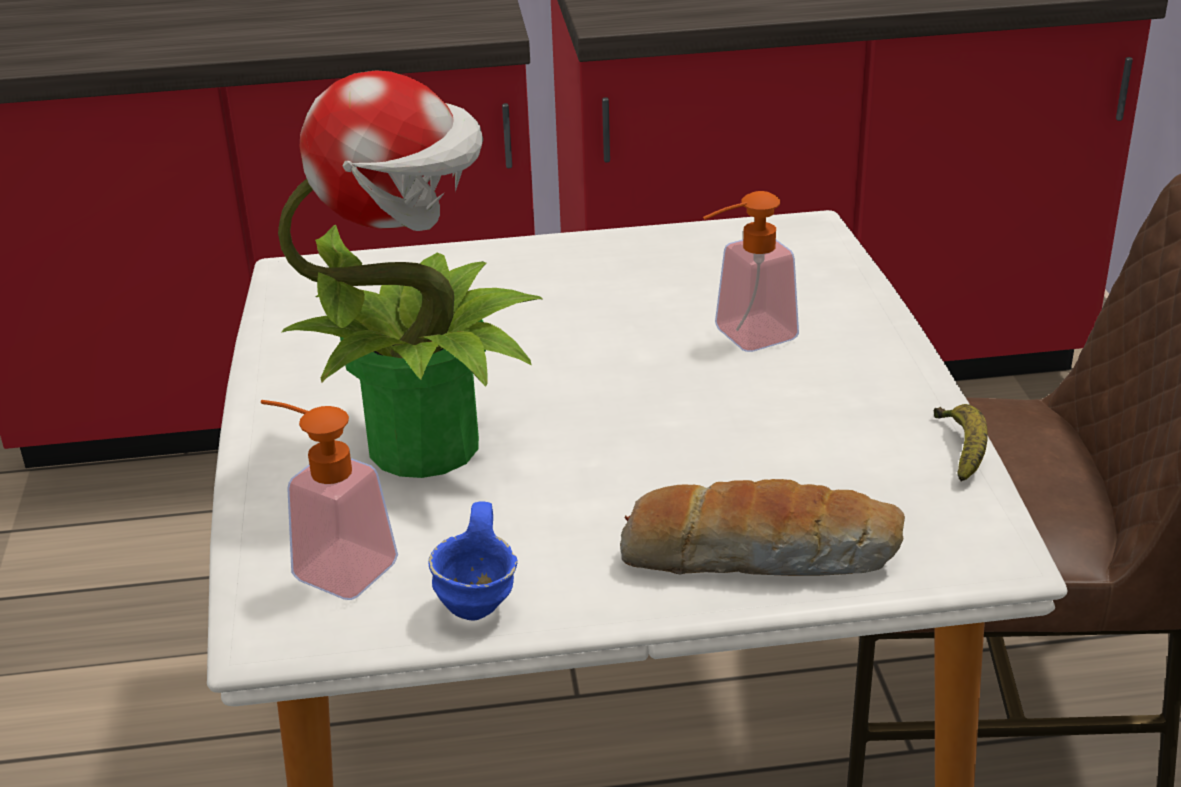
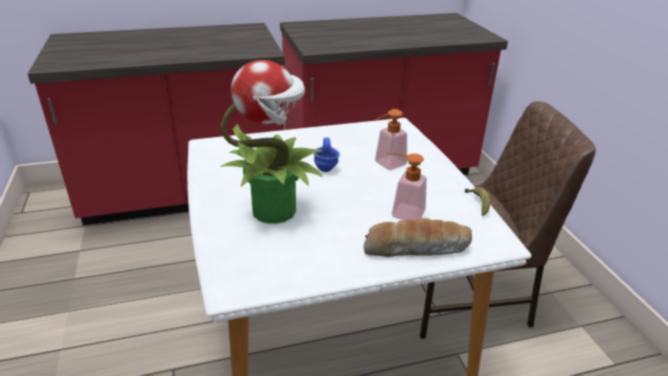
camera: 10 degrees left, 0 degrees up
soap dispenser [261,400,398,600] -> soap dispenser moved to [387,153,427,220]
blue mug [428,501,518,620] -> blue mug moved to [314,137,340,172]

